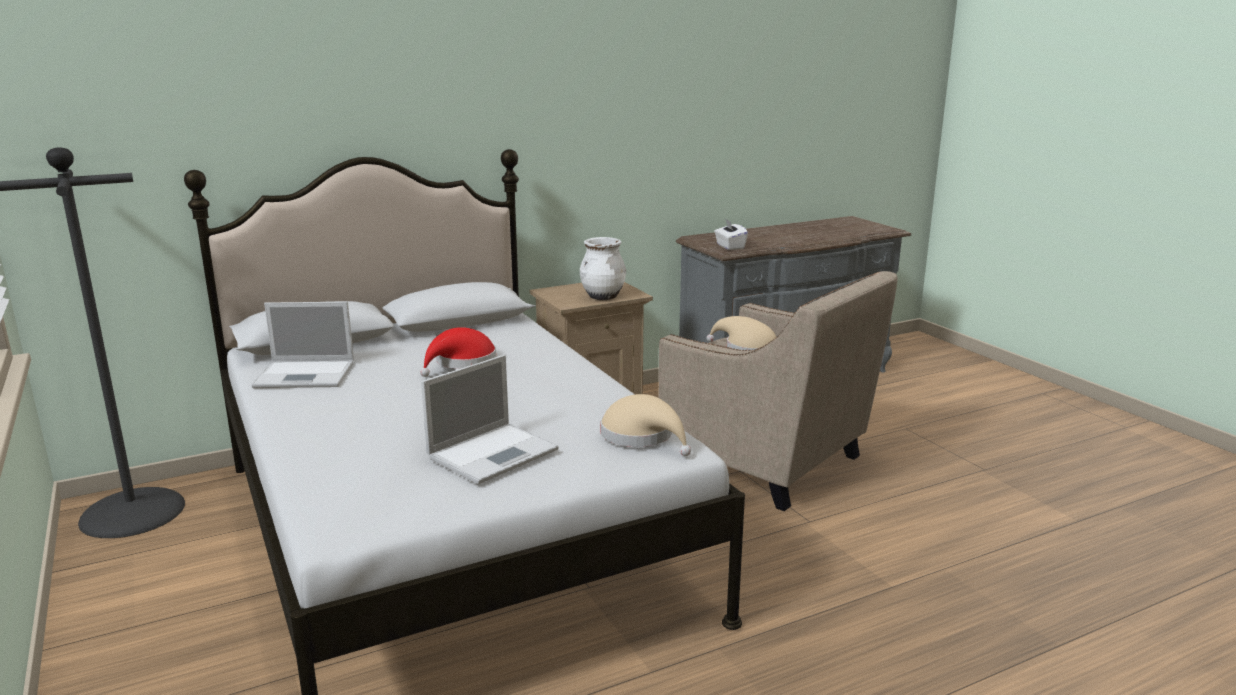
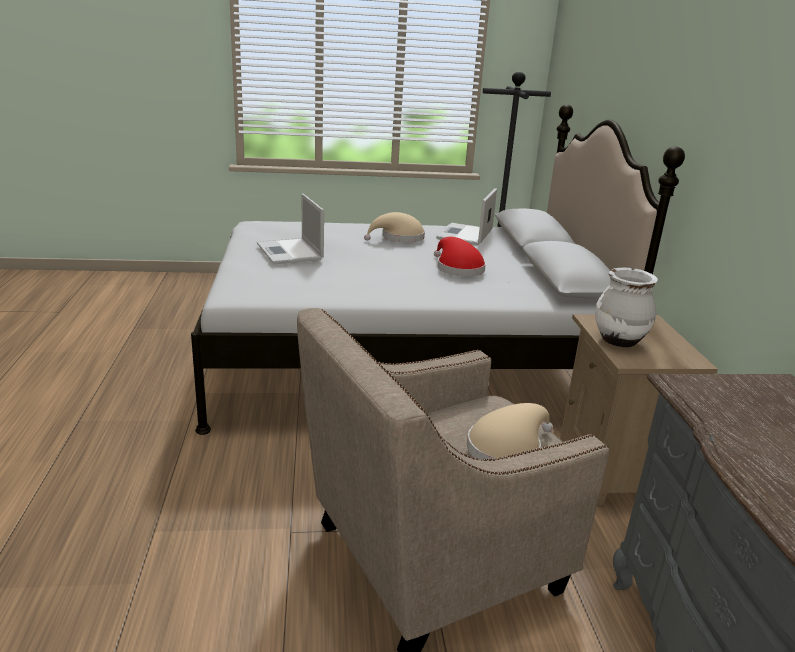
camera: 110 degrees right, 5 degrees up
beige hat [600,394,691,456] -> beige hat moved to [364,212,425,243]
white tissue box [714,220,748,250] -> none

